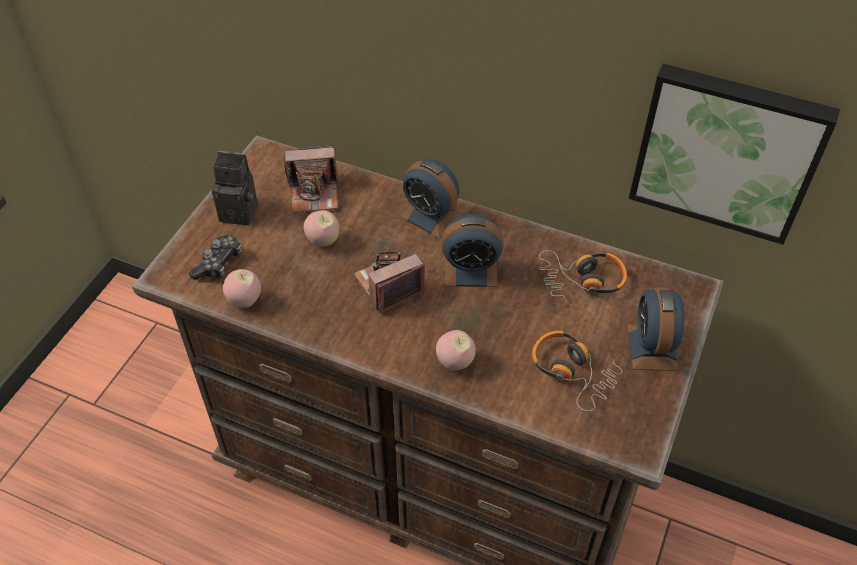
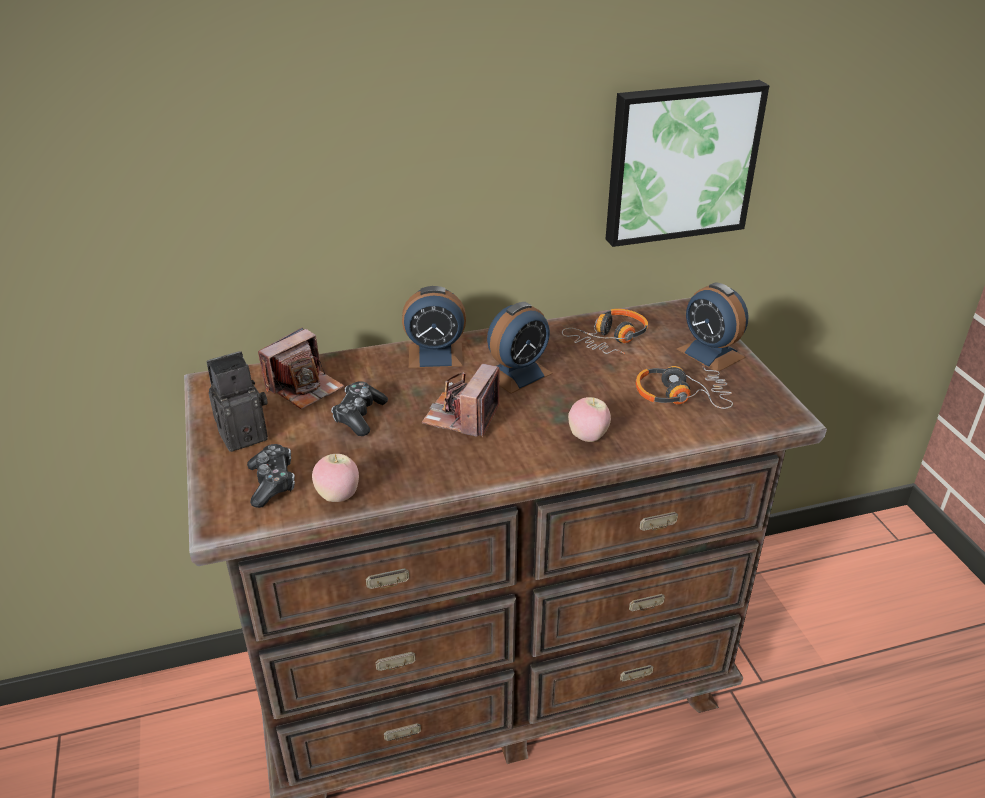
camera: 40 degrees left, 15 degrees down
apple [304,210,339,247] -> game controller [331,381,388,436]

